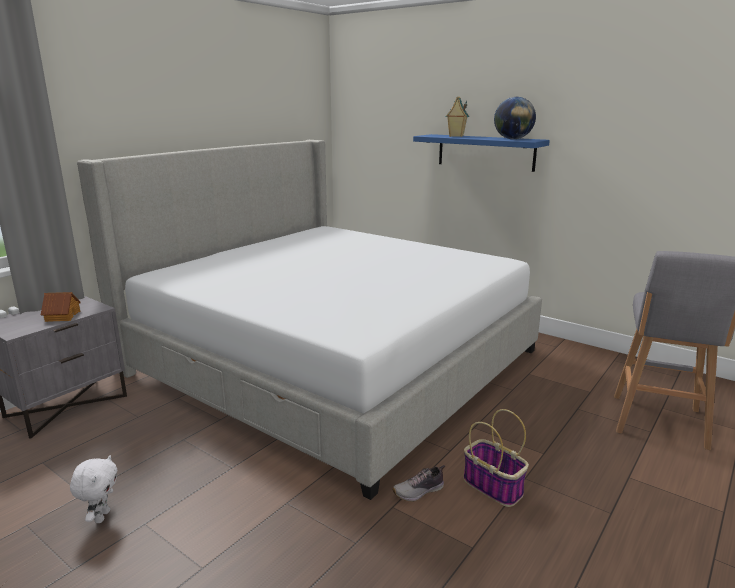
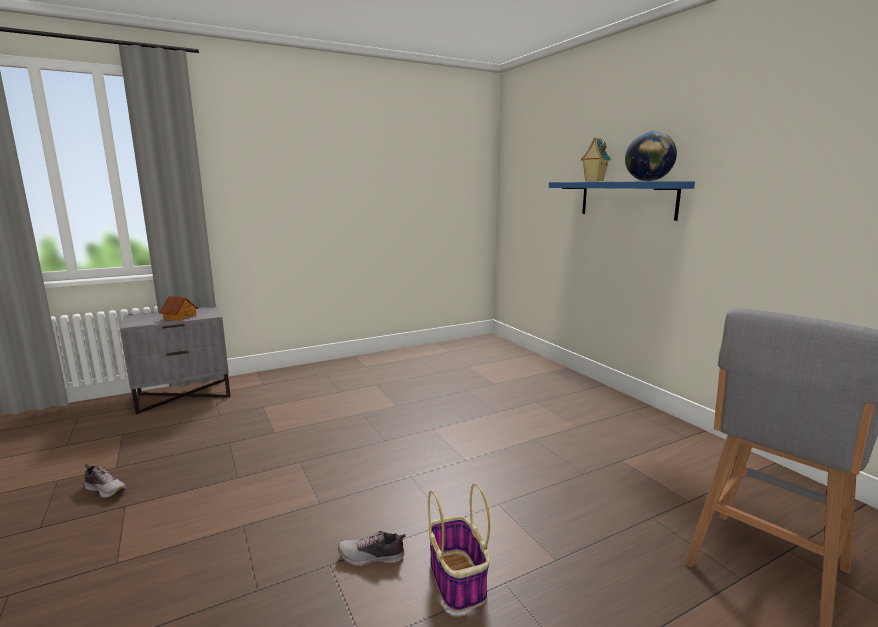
camera: 25 degrees right, 5 degrees down
white plush toy [70,455,117,523] -> shoe [85,464,126,498]
bed [77,140,542,500] -> none

